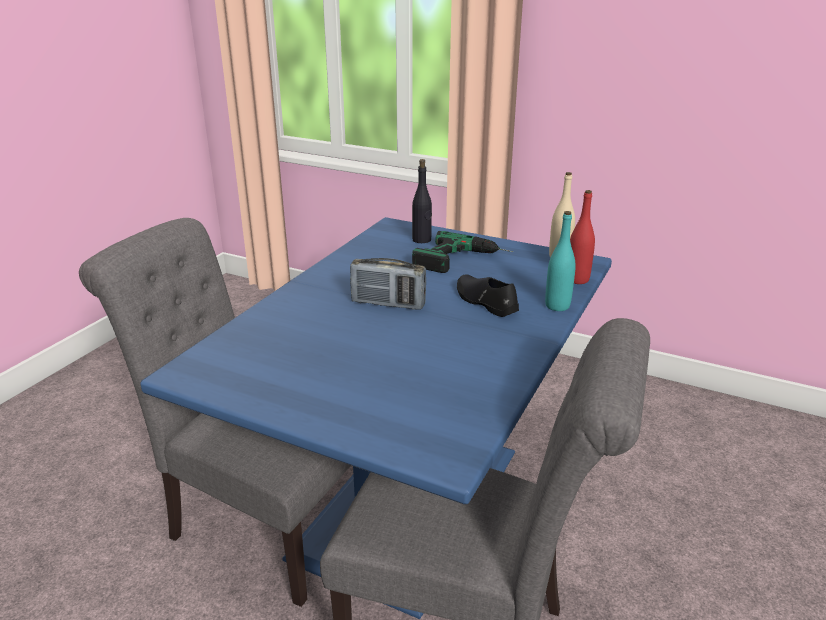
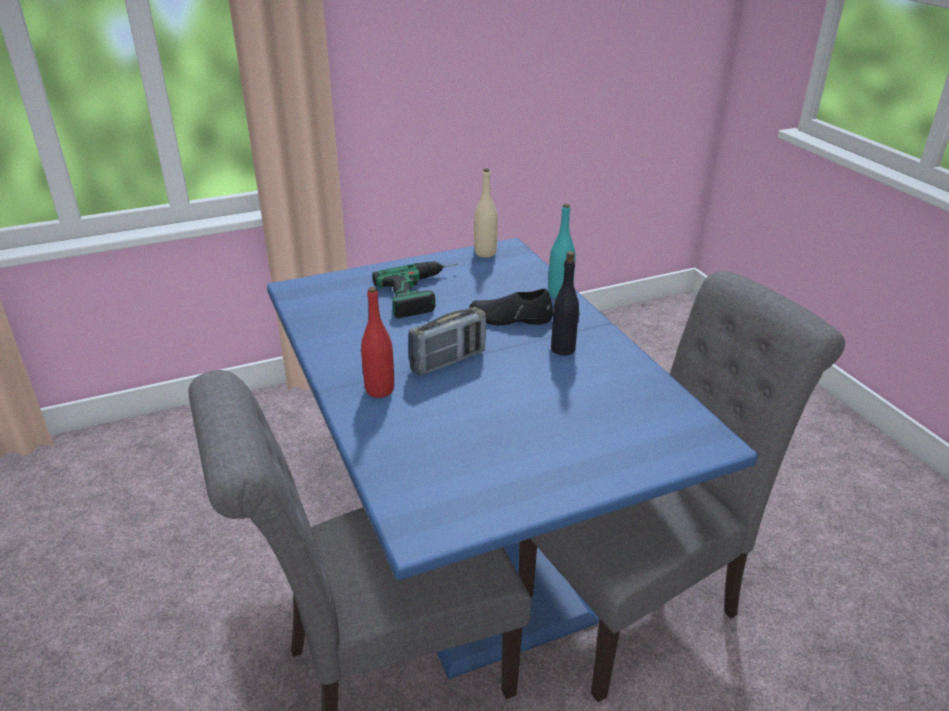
camera: 50 degrees left, 5 degrees up
black bottle [412,159,432,243] -> black bottle moved to [551,251,580,356]
red bottle [570,190,595,284] -> red bottle moved to [361,287,394,398]

